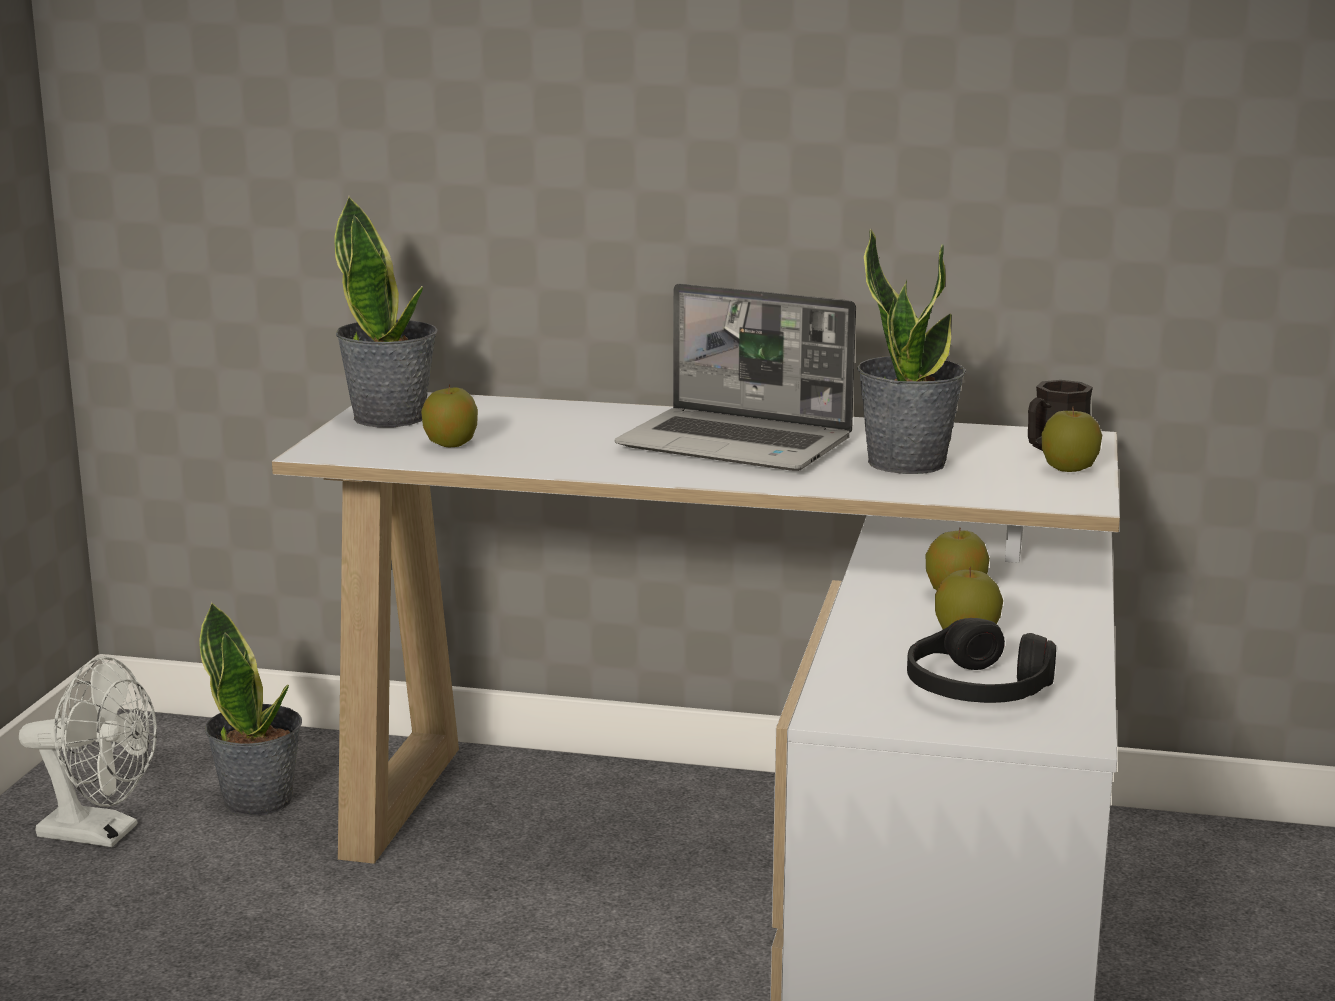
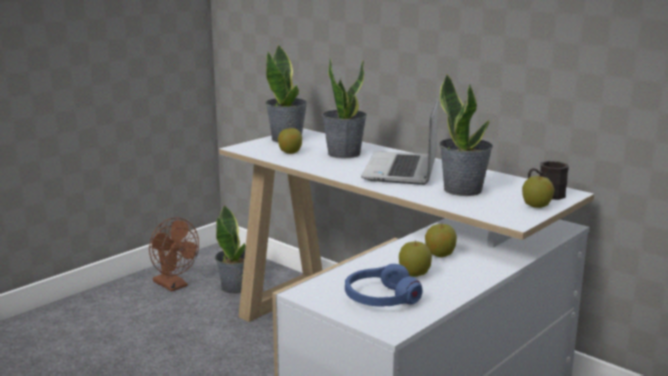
camera: 30 degrees right, 0 degrees up
white fan [19,656,157,847] -> brown fan [149,217,199,292]
laptop [615,284,856,471] -> laptop turned 45 degrees clockwise [361,97,438,185]
black headphones [907,618,1056,703] -> blue headphones [345,264,423,307]
none -> potted plant [322,57,367,158]

